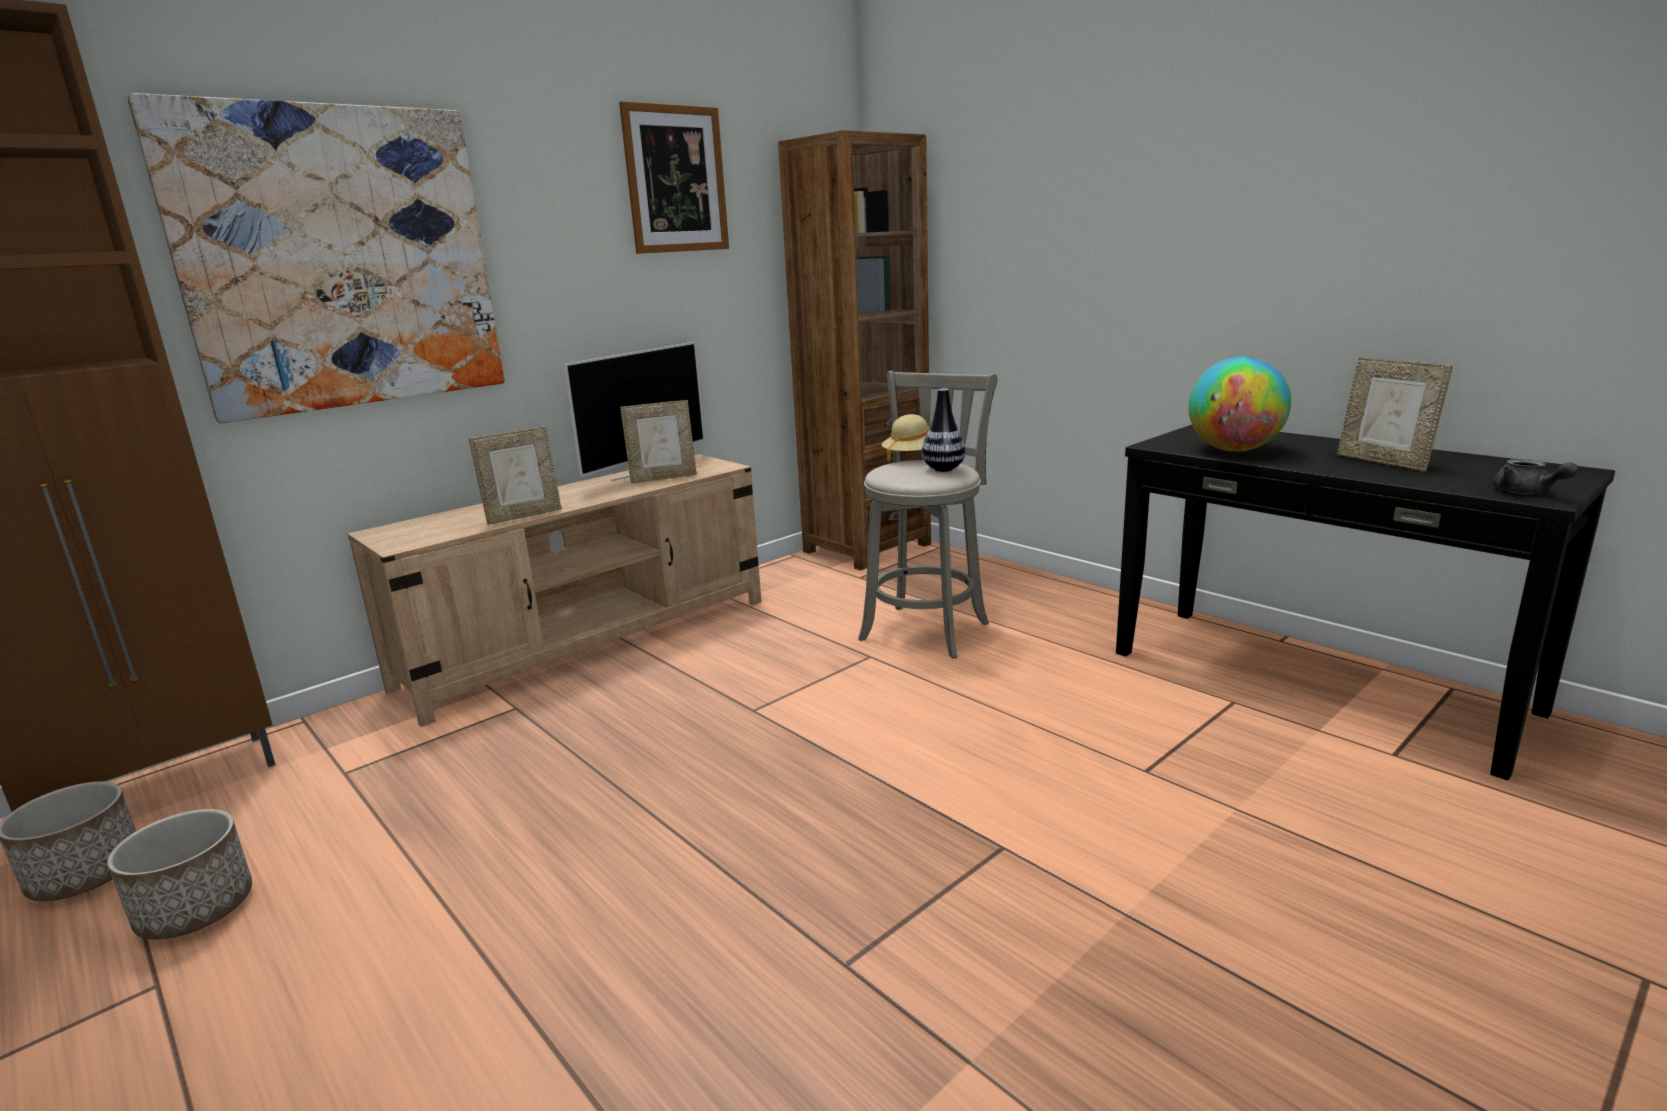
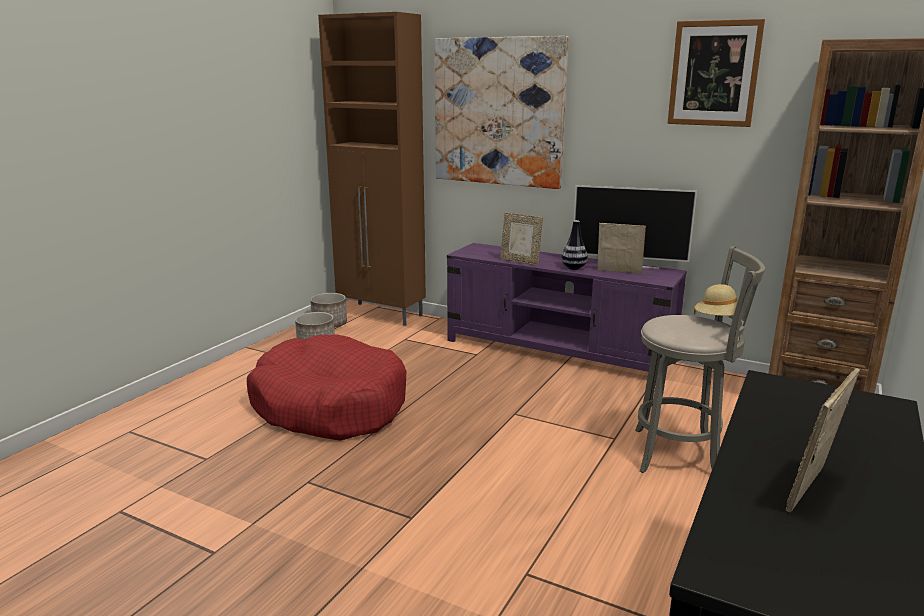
camera: 70 degrees right, 0 degrees up
beige tv stand [348,454,761,727] -> purple tv stand [447,243,687,379]
picture frame [620,400,697,483] -> picture frame turned 150 degrees clockwise [597,223,646,274]
vase [922,389,966,472] -> vase moved to [561,220,588,270]
globe [1188,356,1291,452] -> none
grey teapot [1493,459,1579,494] -> none
none -> red dog bed [247,335,406,441]

